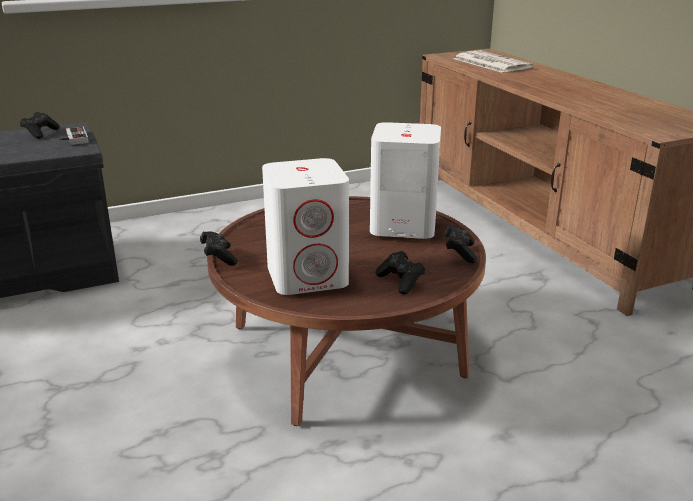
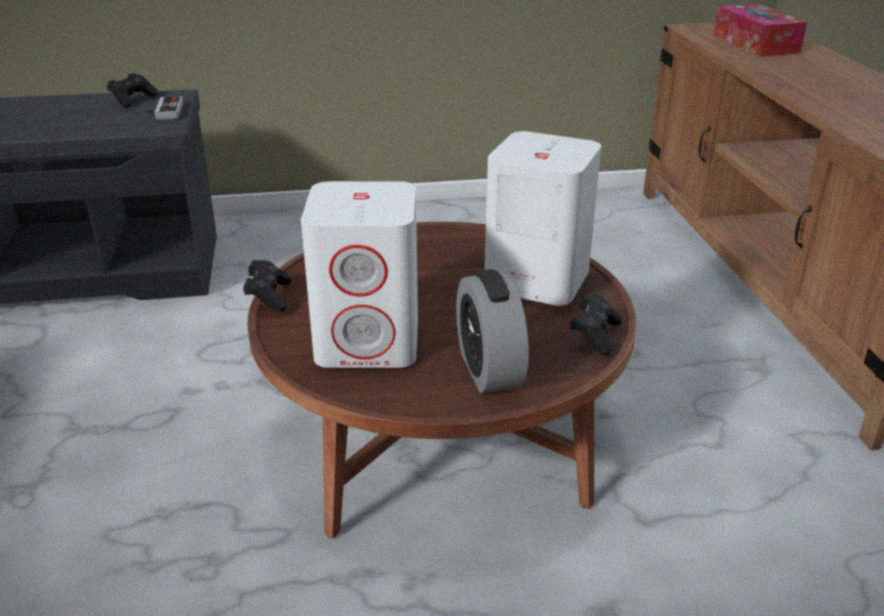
camera: 15 degrees right, 5 degrees up
black game controller [376,251,425,295] -> alarm clock [456,269,529,393]
newspaper [454,50,533,73] -> tissue box [714,4,807,56]

